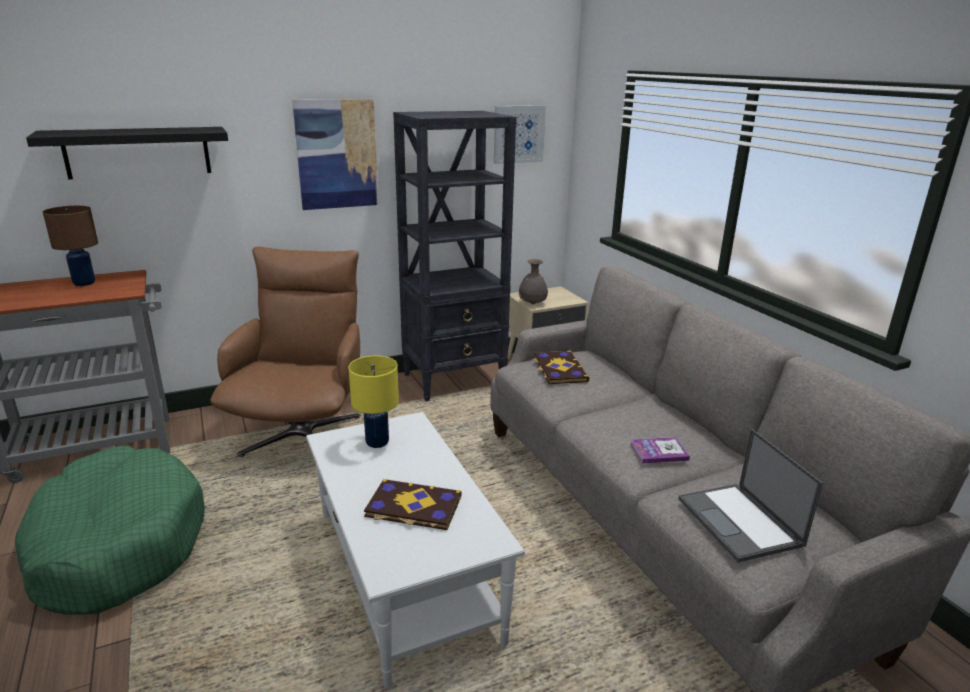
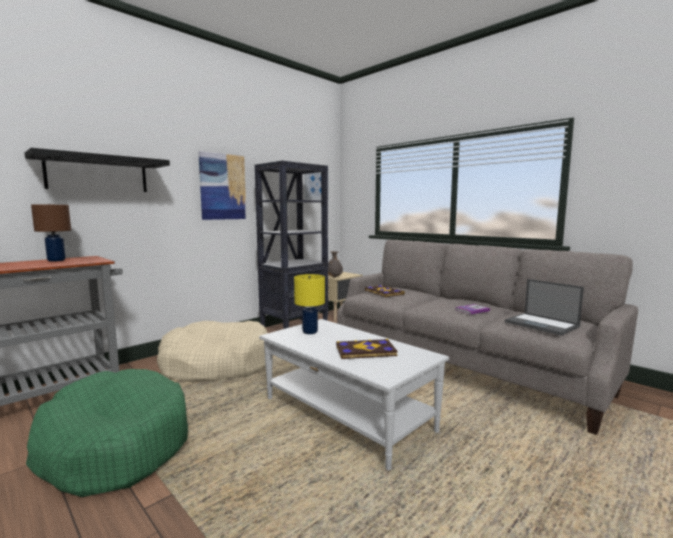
camera: 20 degrees left, 15 degrees down
brown armchair [210,246,360,457] -> beige dog bed [157,321,273,383]

